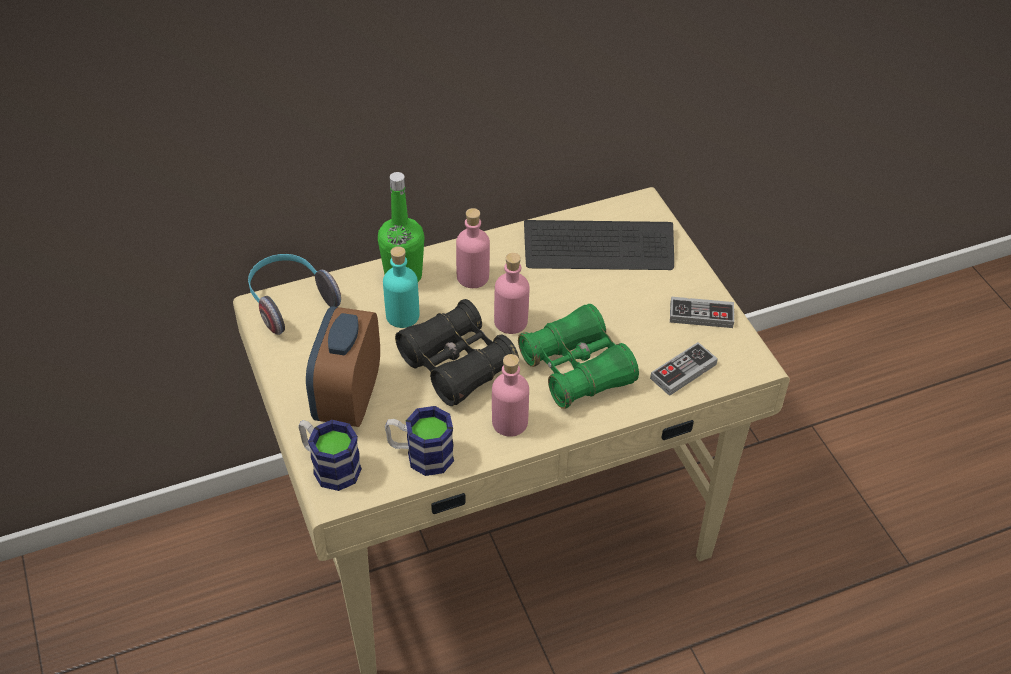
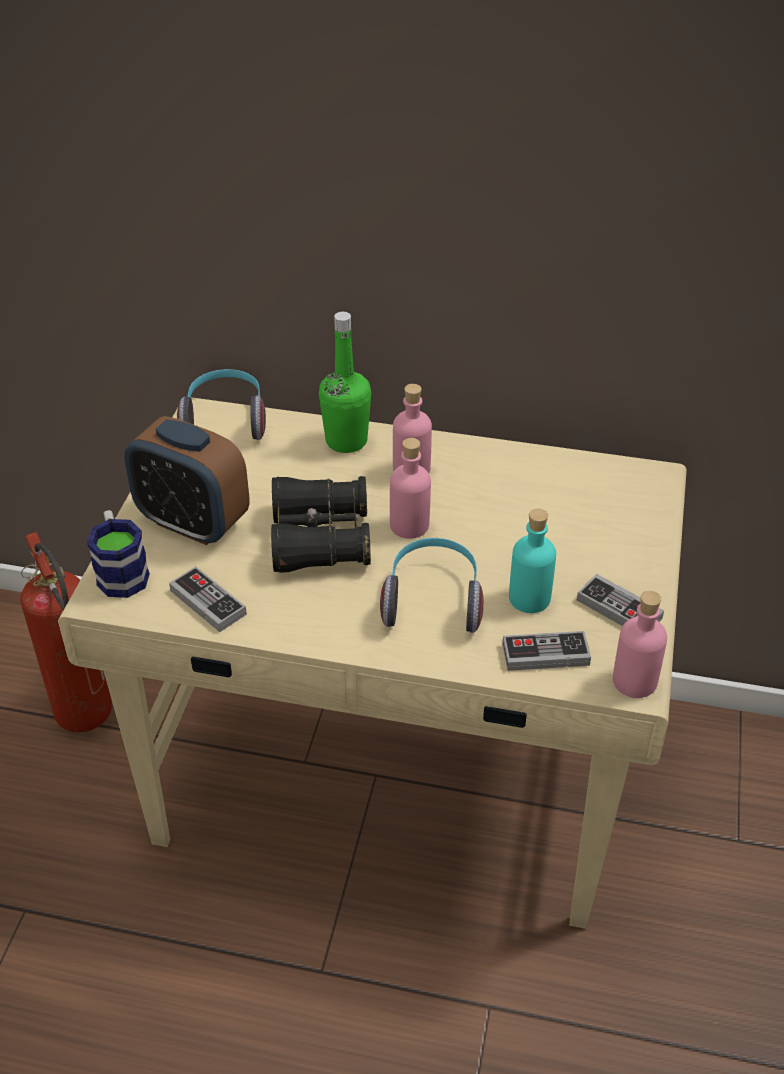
camera: 35 degrees right, 5 degrees down
alarm clock [306,306,380,427] -> alarm clock turned 105 degrees counterclockwise [124,416,250,545]
turquoise bottle [383,246,419,328] -> turquoise bottle moved to [509,509,556,613]
mug [385,406,454,476] -> game controller [169,566,247,632]
pink bottle [492,354,529,437] -> pink bottle moved to [613,591,667,698]
green binoculars [518,304,639,409] -> headphones [380,538,484,633]
keyboard [524,220,674,270] -> none
none -> fire extinguisher [20,532,112,732]

